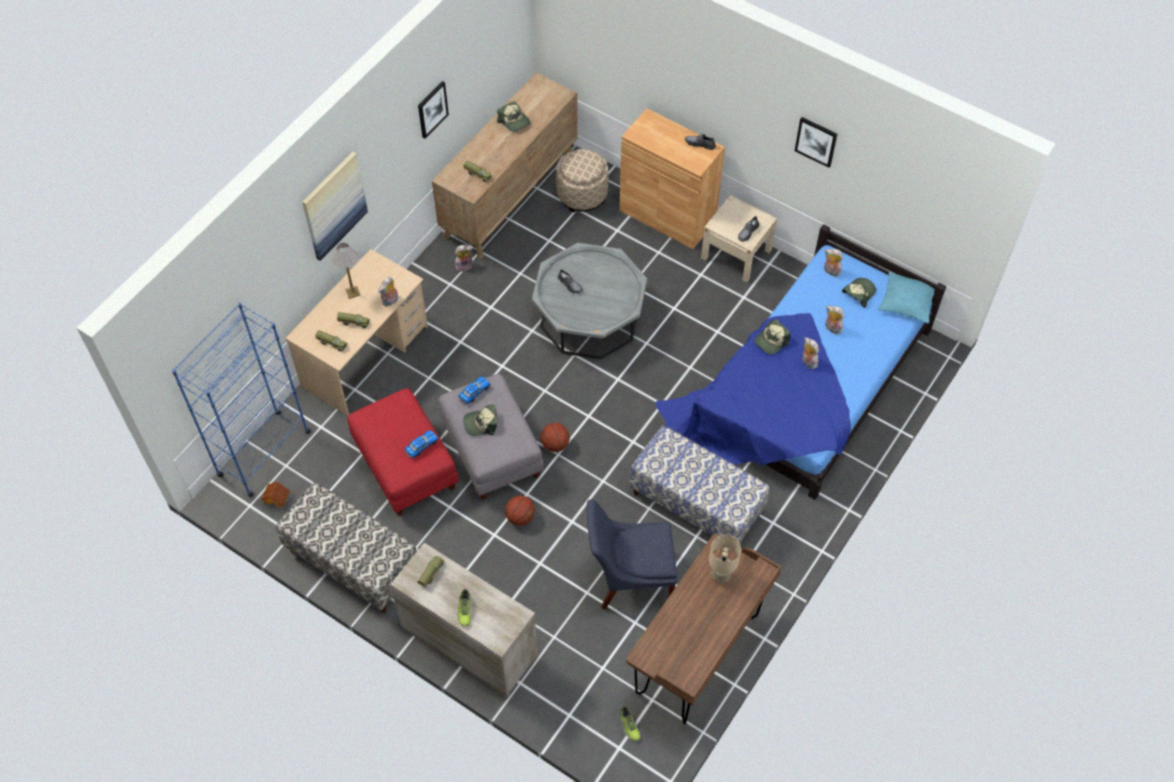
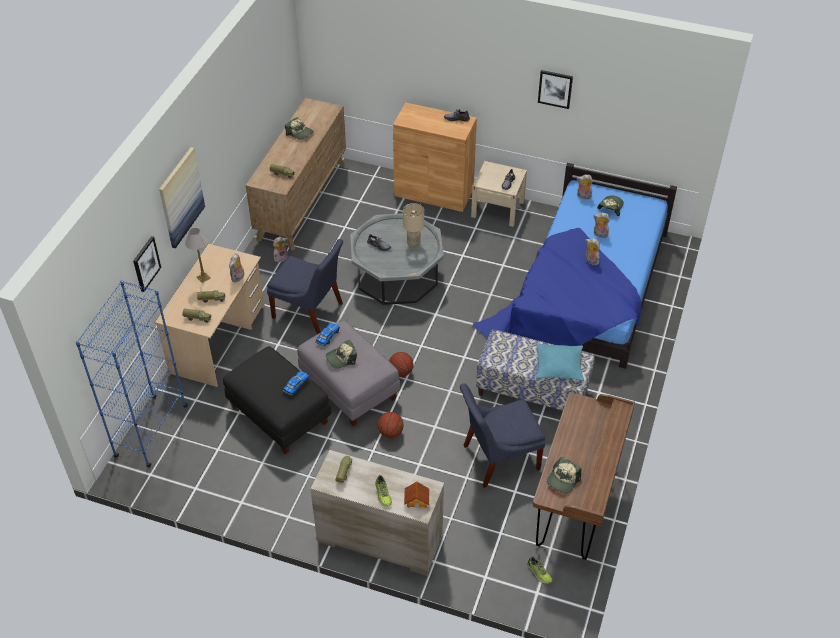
camera: 15 degrees left, 10 degrees down
toy house [261,482,290,508] -> toy house moved to [404,482,429,508]
bench [276,482,417,613] -> none
red ottoman [347,388,459,516] -> black ottoman [223,346,331,454]
picture [418,81,449,139] -> picture moved to [133,236,161,292]
beige ottoman [556,149,609,212] -> none
beige table lamp [709,535,741,583] -> beige table lamp moved to [403,203,424,247]
cap [754,319,791,355] -> cap moved to [547,457,581,494]
turquoise pillow [878,272,935,323] -> turquoise pillow moved to [536,343,584,381]
none -> blue chair [267,239,343,334]

